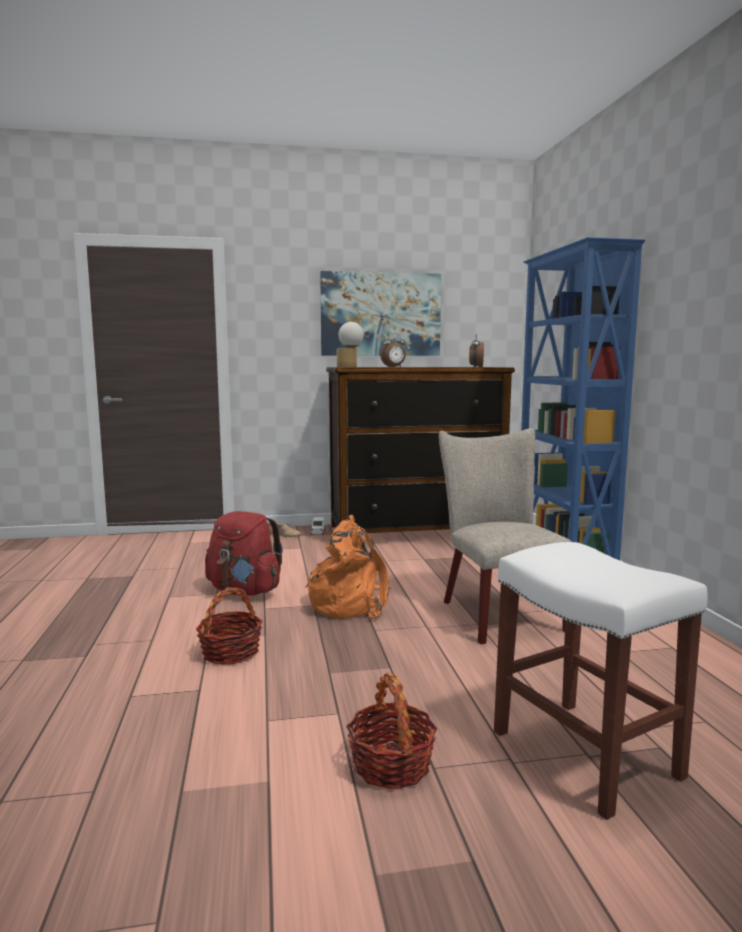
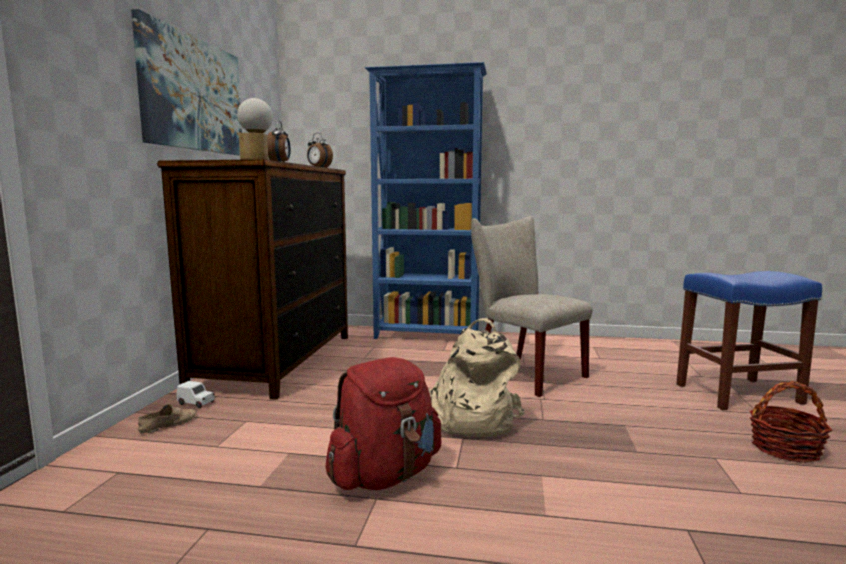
camera: 70 degrees left, 0 degrees up
basket [196,587,262,665] -> none
orange backpack [305,515,391,620] -> beige backpack [428,318,524,437]
beige chair [439,428,572,644] -> beige chair turned 45 degrees clockwise [471,216,593,397]
white stool [494,542,708,820] -> blue stool [676,271,822,410]

